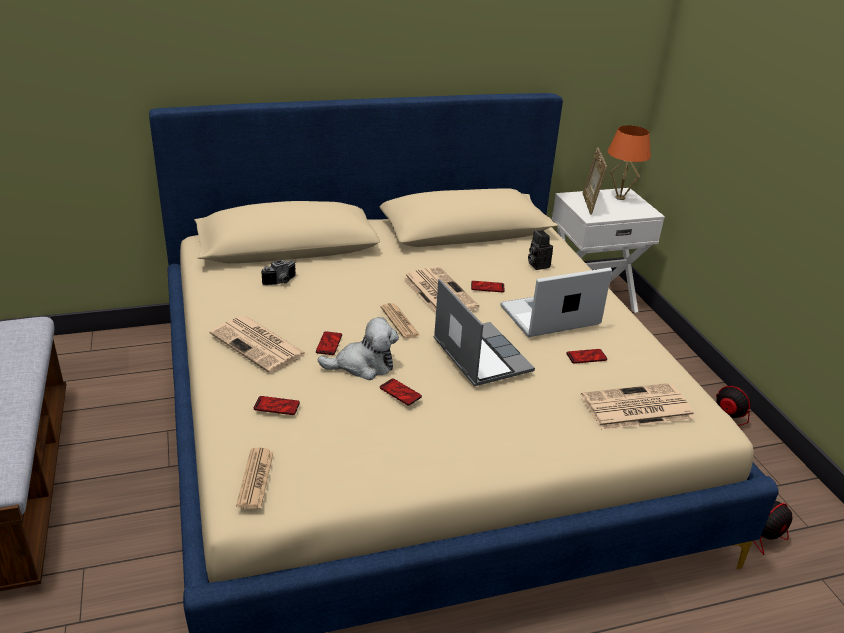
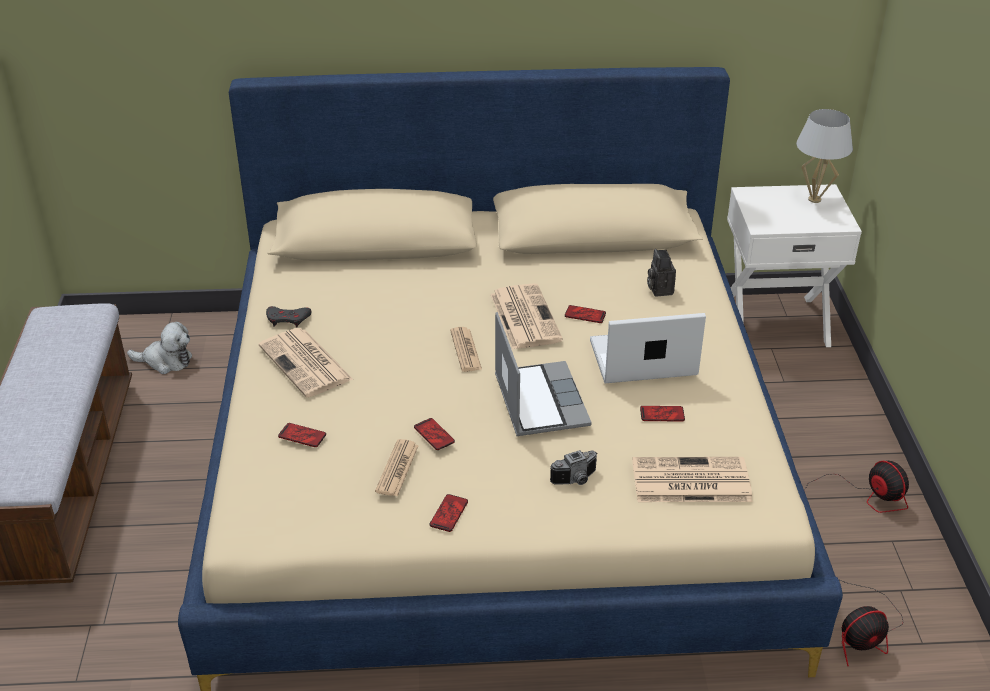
camera: 15 degrees right, 5 degrees up
newspaper [236,448,274,508] -> newspaper moved to [375,439,419,497]
camera [261,260,296,285] -> camera moved to [550,450,597,485]
phone [316,331,342,355] -> phone moved to [430,494,468,532]
plush toy [317,317,399,380] -> plush toy moved to [127,322,192,374]
picture frame [583,147,607,215] -> none
orange table lamp [607,125,651,200] -> white table lamp [796,109,853,203]
none -> grey game controller [266,306,311,327]

